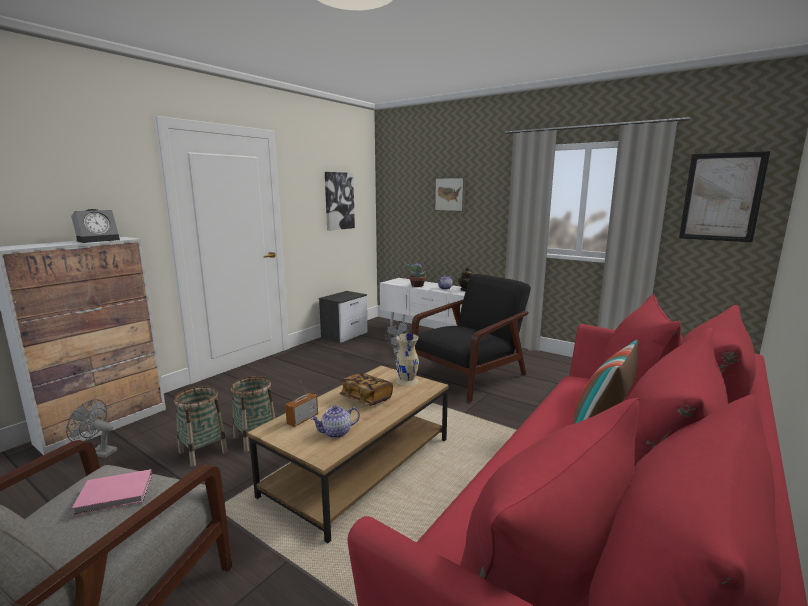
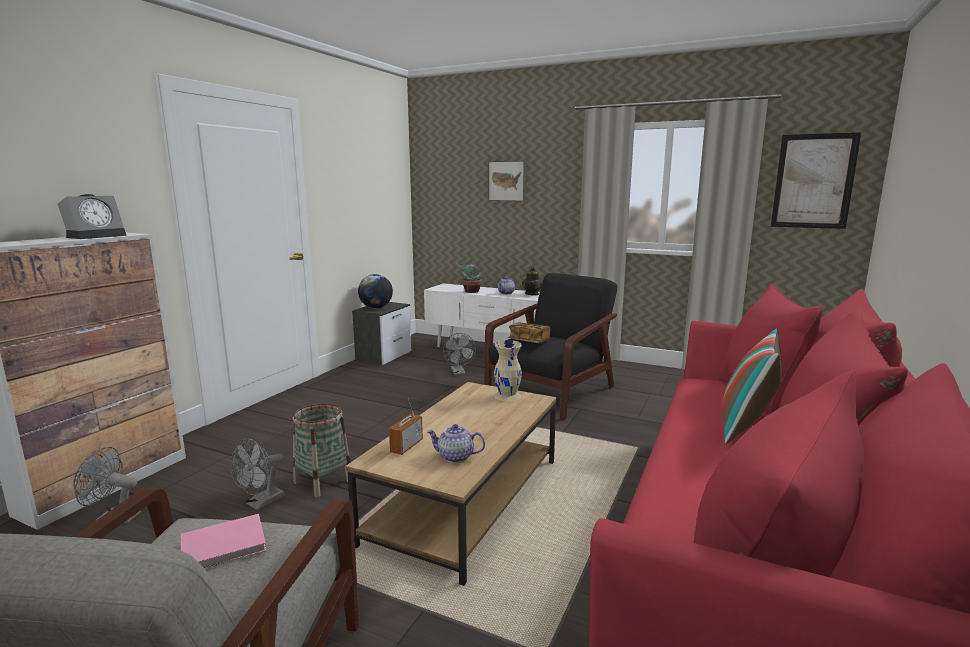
camera: 10 degrees left, 0 degrees up
basket [174,386,228,467] -> grey fan [230,438,285,510]
teapot [311,406,360,438] -> teapot turned 45 degrees clockwise [427,424,485,463]
picture [325,172,355,231] -> none
book [339,373,393,406] -> book moved to [508,323,551,343]
none -> globe [358,274,393,308]

